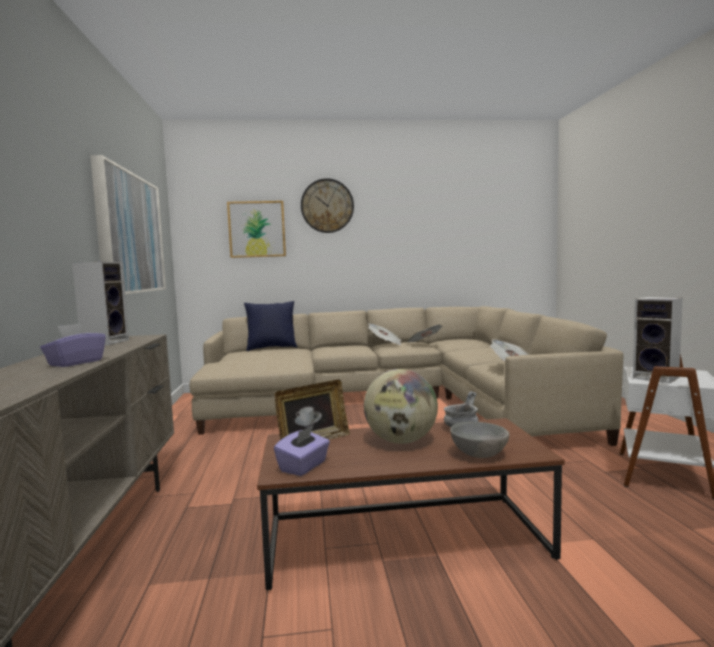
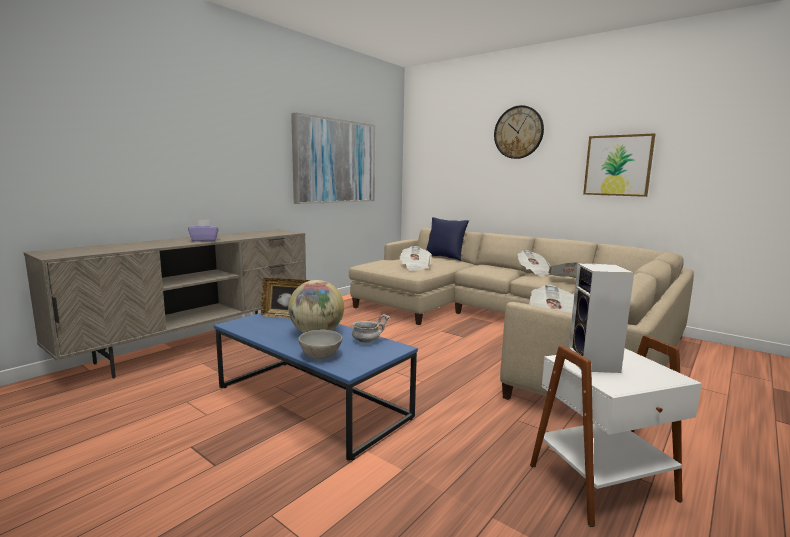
camera: 45 degrees right, 5 degrees up
speaker [72,262,129,345] -> none
picture [227,201,286,258] -> picture moved to [583,133,655,197]
brown coffee table [257,418,565,590] -> blue coffee table [214,313,418,461]
purple tissue box [274,425,330,476] -> none
none -> newspaper [399,246,432,271]

